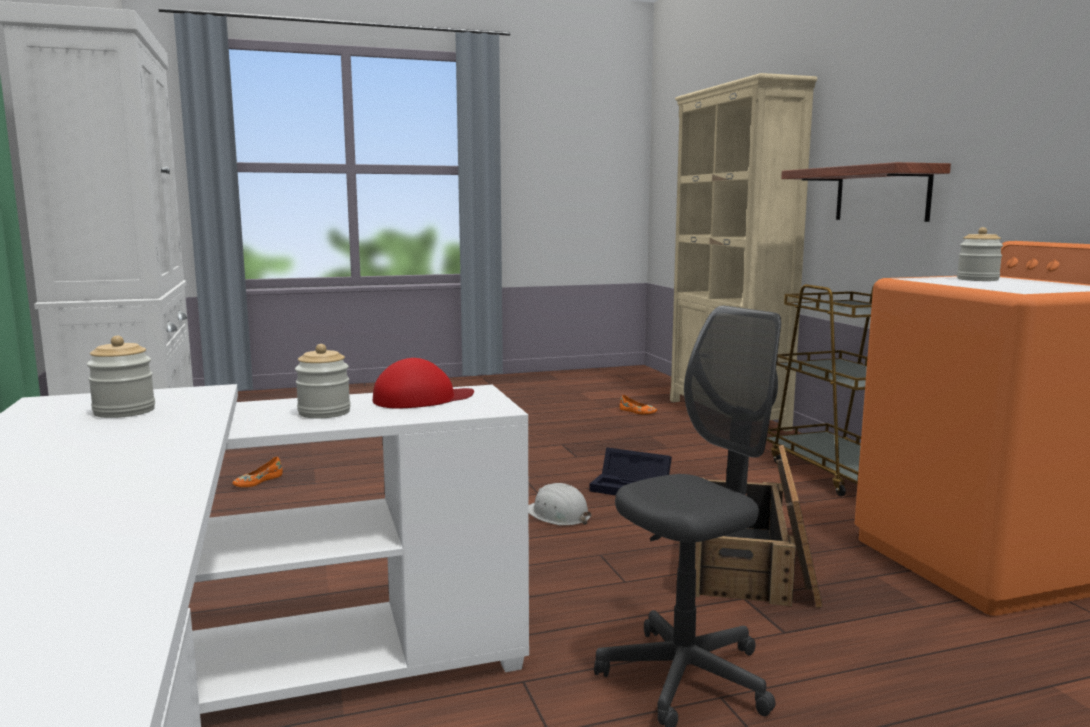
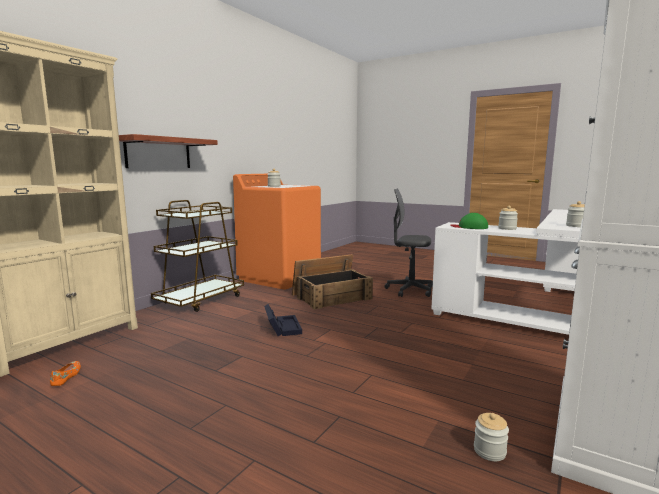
camera: 130 degrees left, 0 degrees up
orange shoe [232,457,283,487] -> jar [474,413,509,461]
red cap [373,358,474,408] -> green cap [451,213,488,229]
white hard hat [529,483,591,525] -> none

